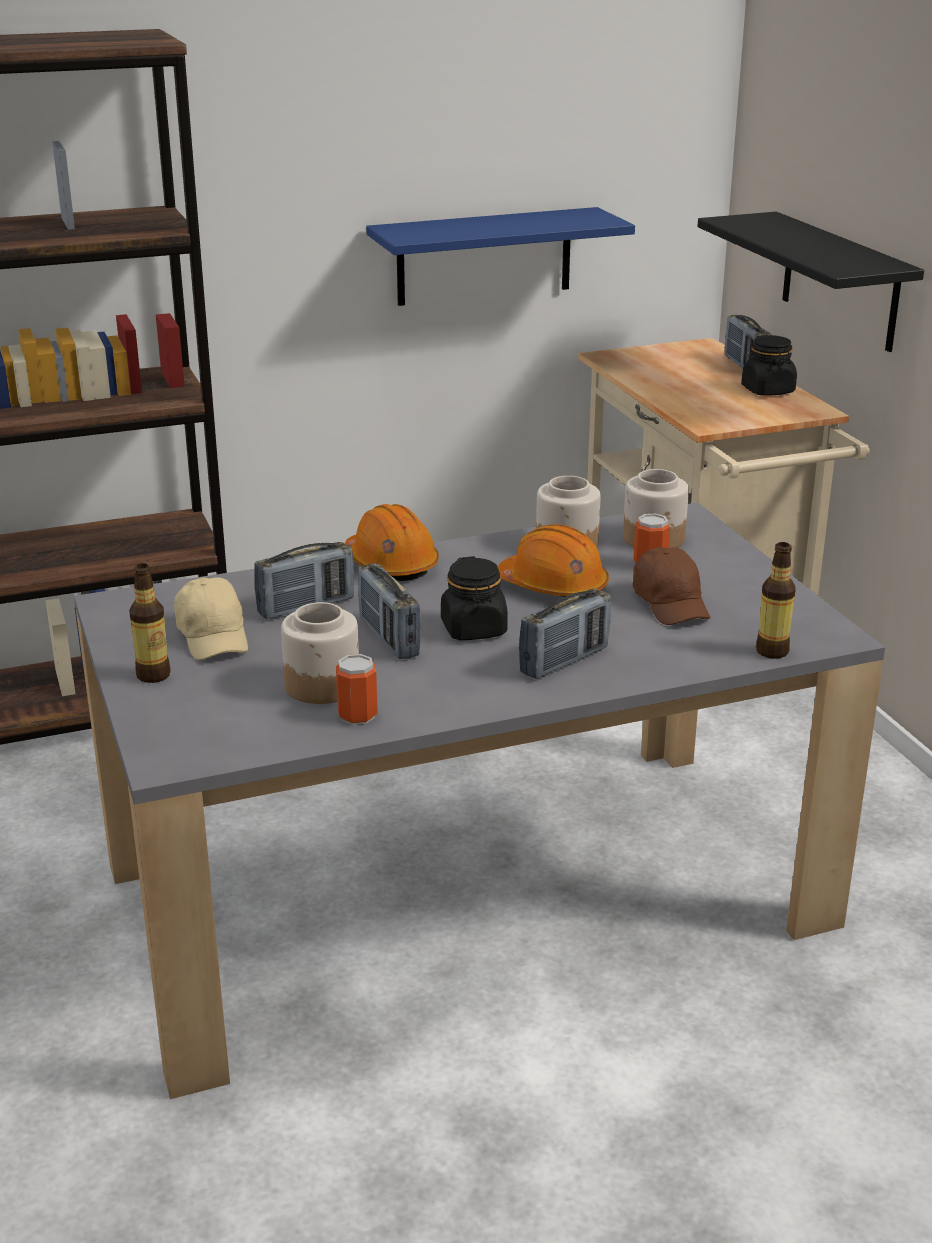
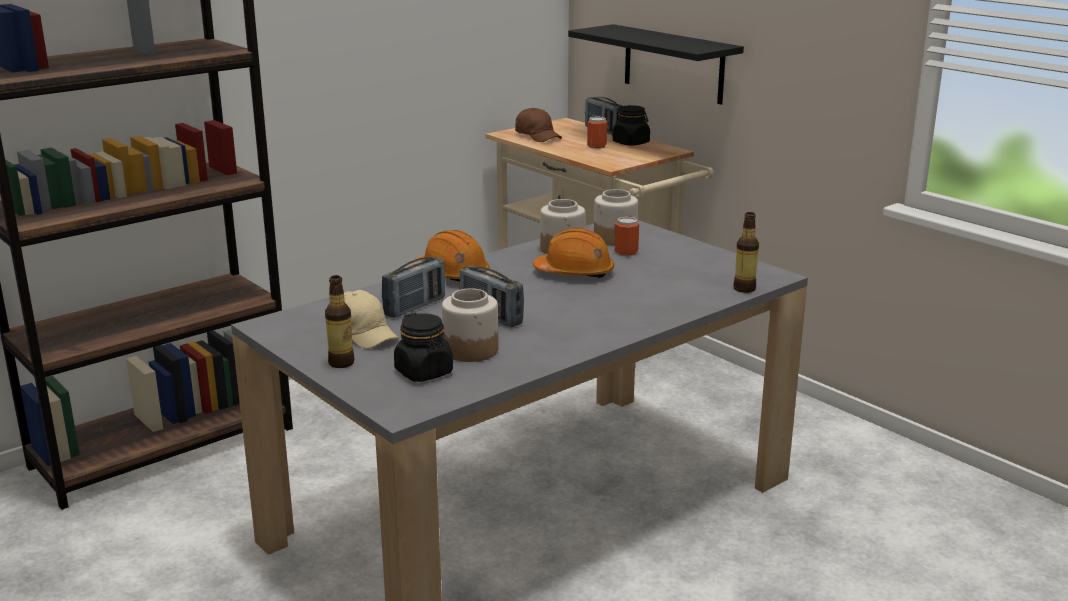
camera: 20 degrees left, 5 degrees down
can [336,654,378,725] -> can moved to [587,116,607,149]
blue shelf [366,207,635,306] -> none
black jar [441,556,508,640] -> black jar moved to [394,313,453,382]
radio [519,589,611,679] -> none
brown cap [633,547,711,625] -> brown cap moved to [515,108,562,142]

